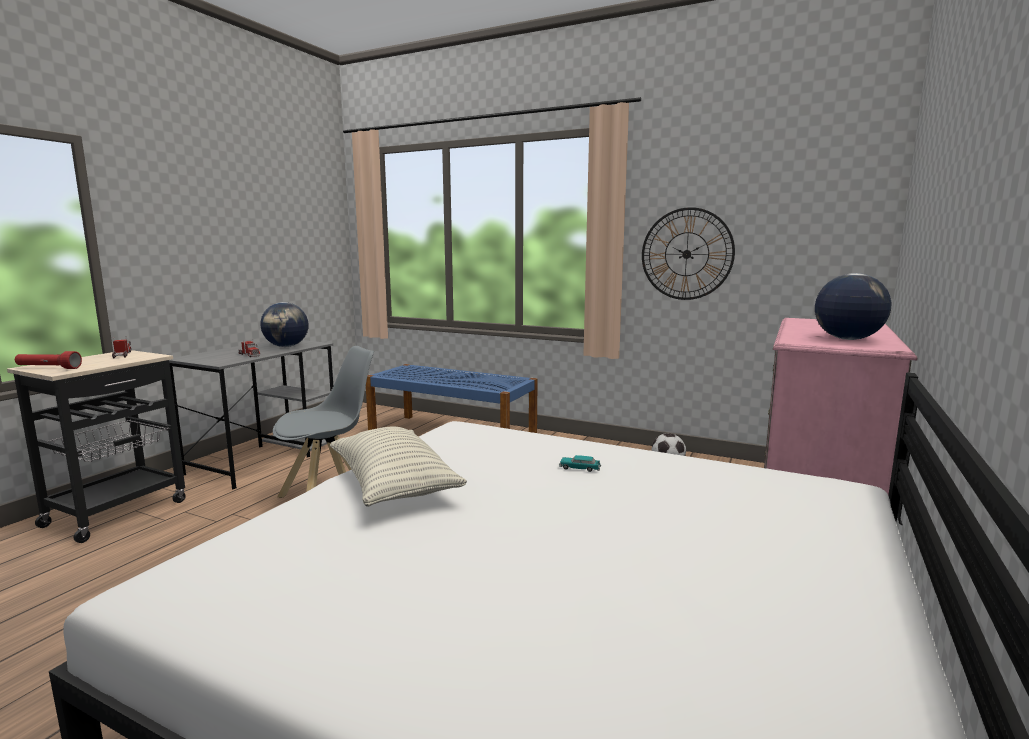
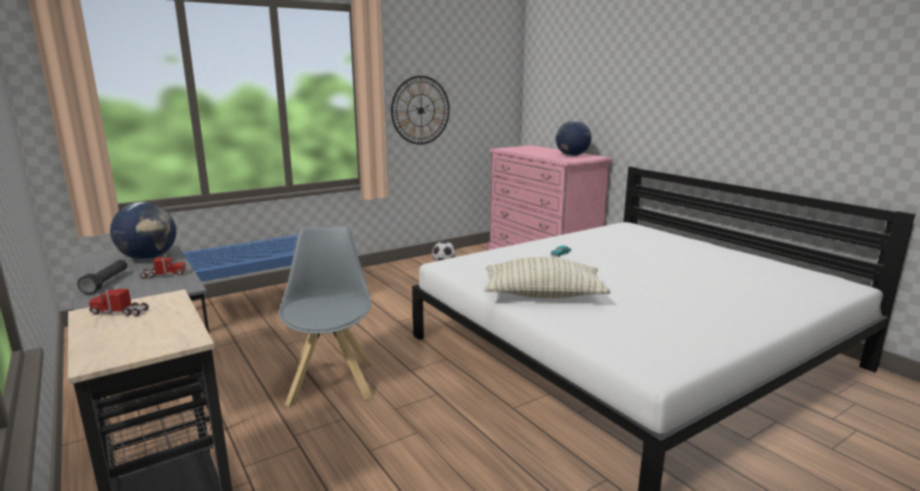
camera: 60 degrees left, 5 degrees up
red flashlight [15,351,82,369] -> none
none -> black flashlight [77,260,127,294]

